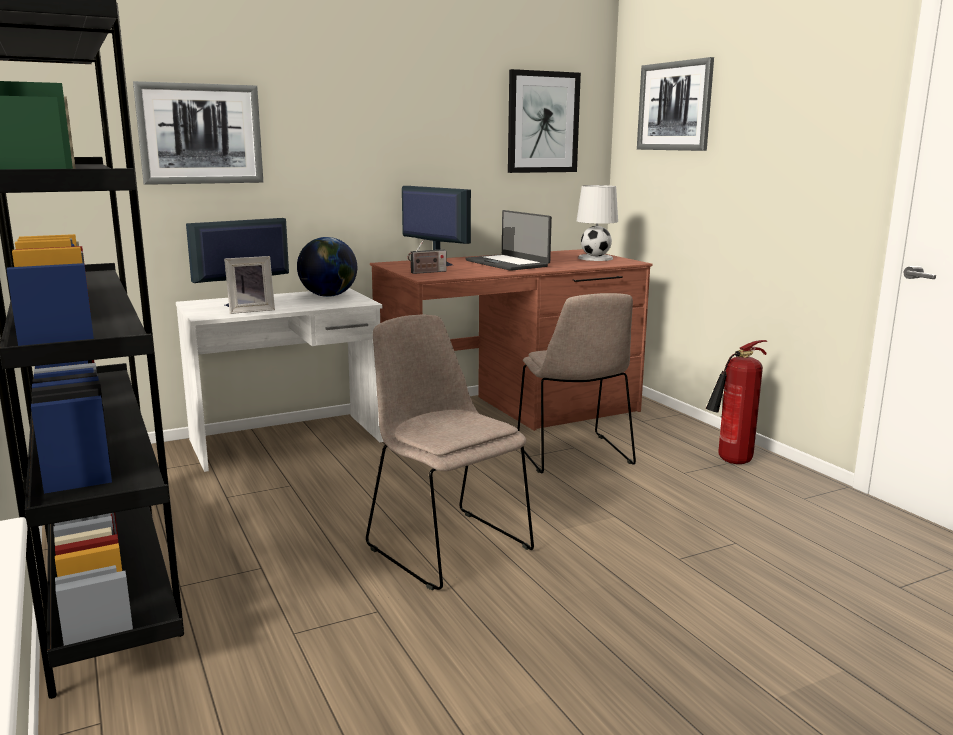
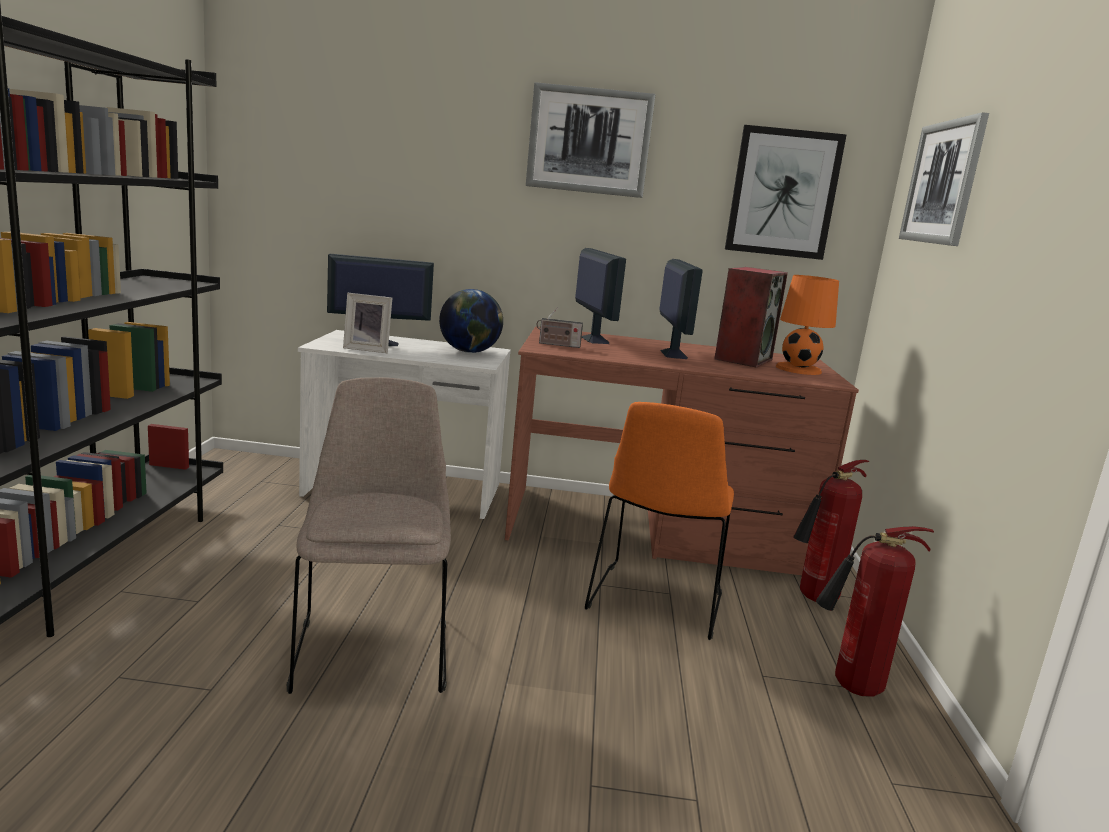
camera: 30 degrees right, 0 degrees up
picture [133,81,263,185] -> picture moved to [526,82,655,198]
laptop [465,210,552,271] -> monitor [659,259,703,359]
beige chair [518,293,636,473] -> orange chair [585,402,734,640]
white table lamp [577,185,618,261] -> orange table lamp [776,275,839,375]
none -> speaker [714,267,788,368]
none -> fire extinguisher [793,460,869,602]

